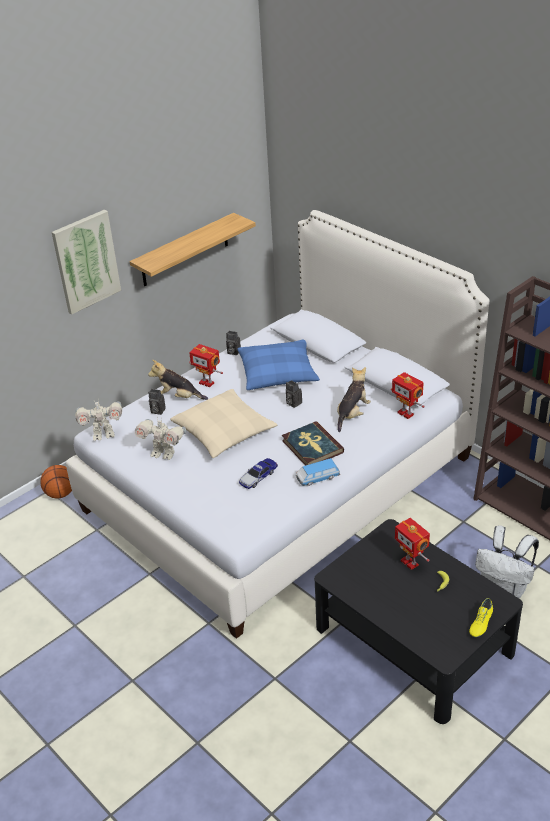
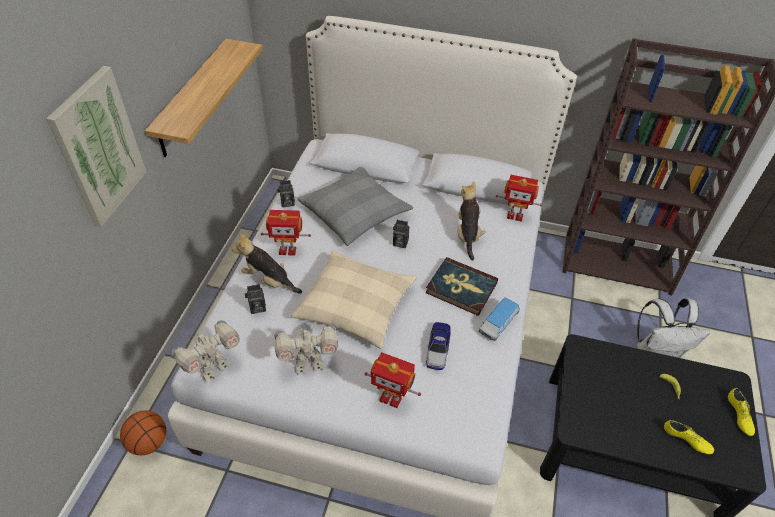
camera: 35 degrees left, 10 degrees up
plush toy [148,360,208,400] -> plush toy turned 45 degrees clockwise [232,233,302,294]
blue pillow [237,339,320,390] -> grey pillow [298,167,413,246]
toy robot [395,518,430,570] -> toy robot moved to [364,352,421,408]
none -> yellow shoe [664,420,714,454]

